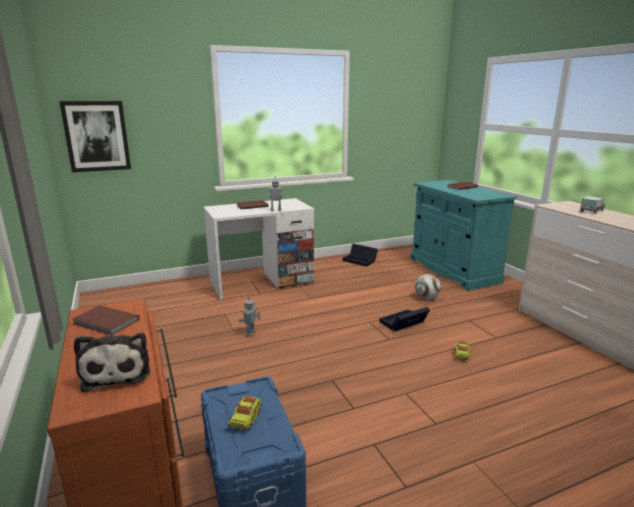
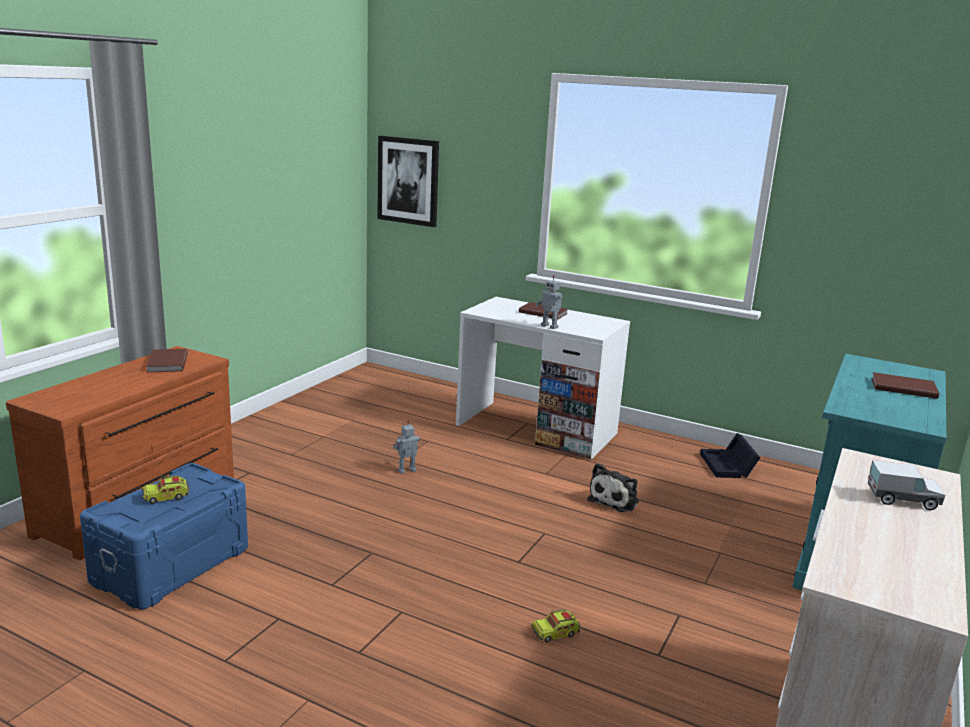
camera: 50 degrees right, 0 degrees up
plush toy [74,333,150,392] -> plush toy moved to [587,463,639,512]
black storage box [379,307,430,331] -> none
football [415,274,441,299] -> none

